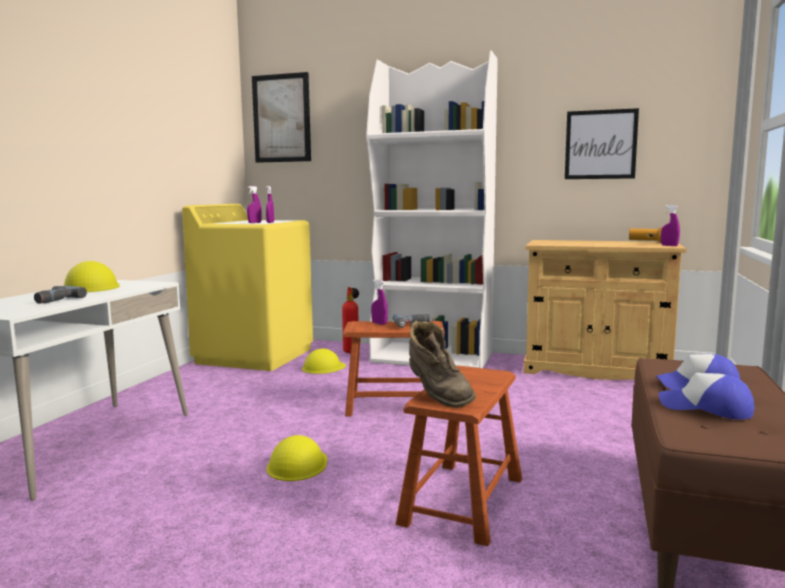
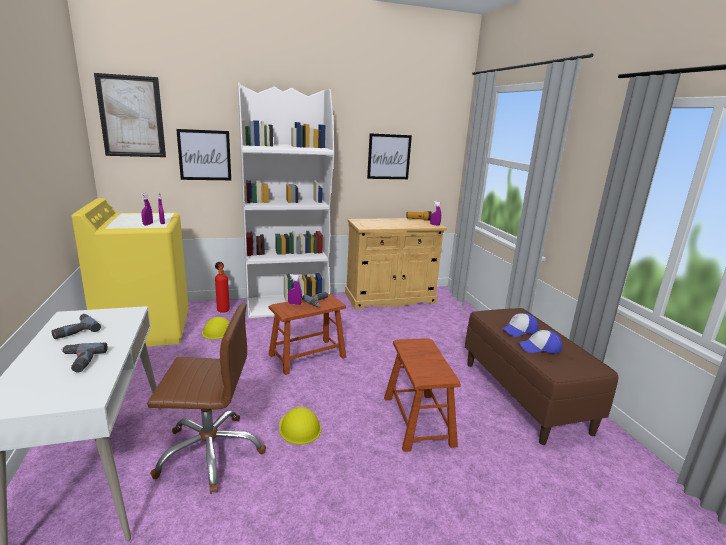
camera: 35 degrees left, 10 degrees up
yellow hard hat [64,261,120,292] -> power drill [51,314,101,339]
brown boot [409,321,476,408] -> none
none -> brown office chair [147,303,266,494]
none -> picture [176,129,231,180]

